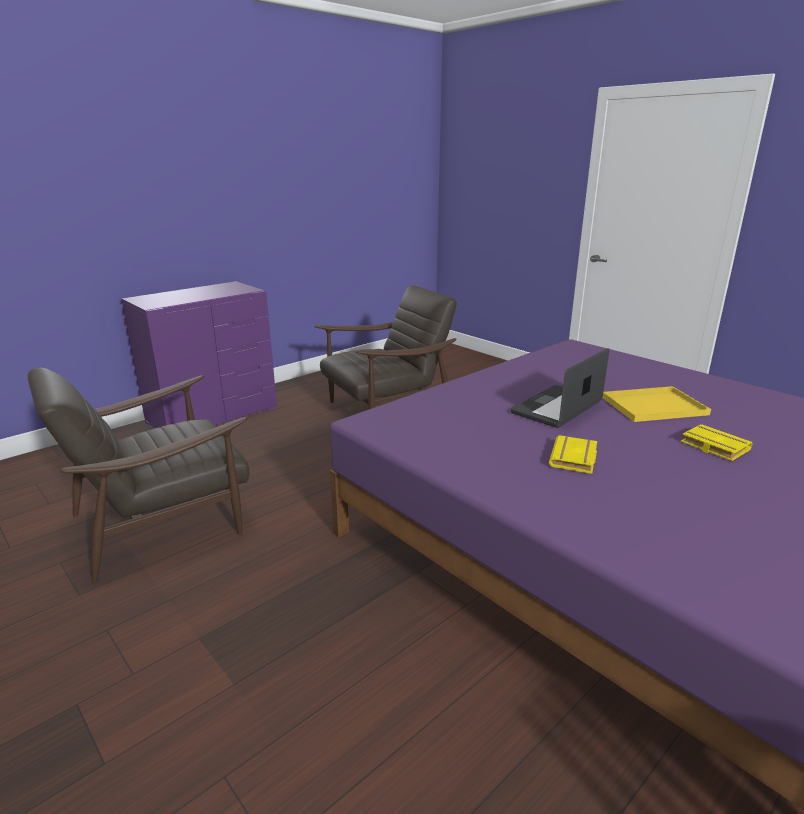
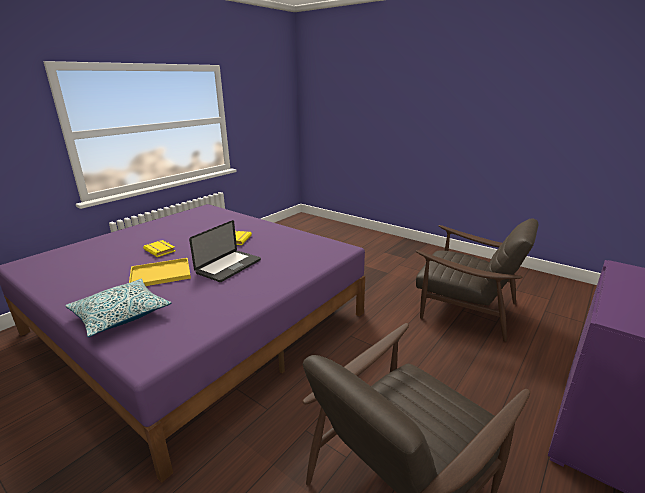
camera: 170 degrees right, 0 degrees up
brown armchair [28,367,249,583] -> brown armchair turned 75 degrees clockwise [416,219,538,342]
none -> pillow [65,279,171,337]

